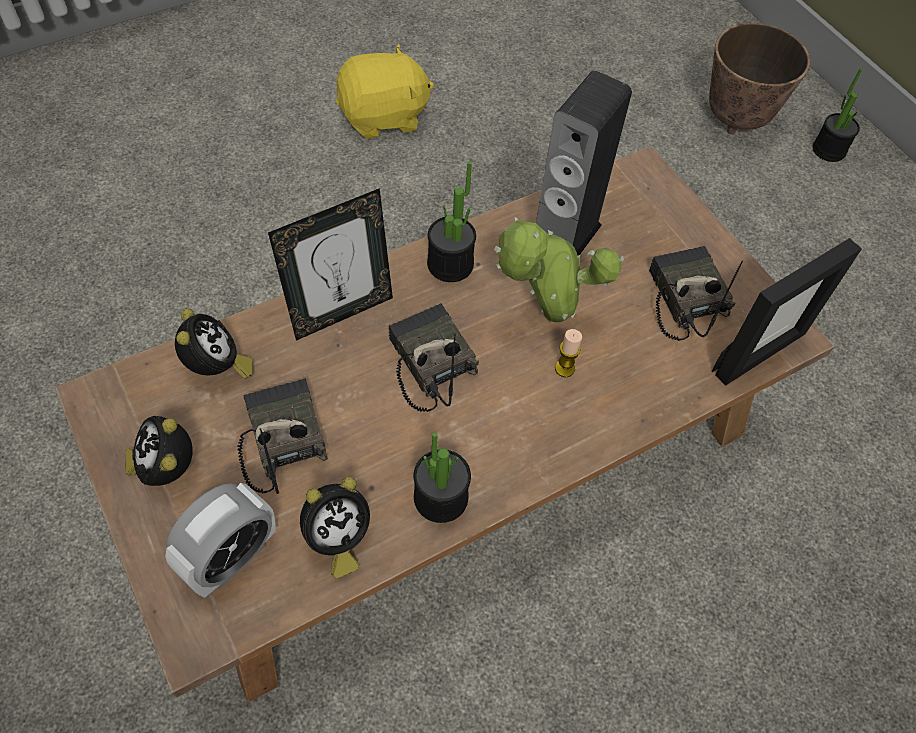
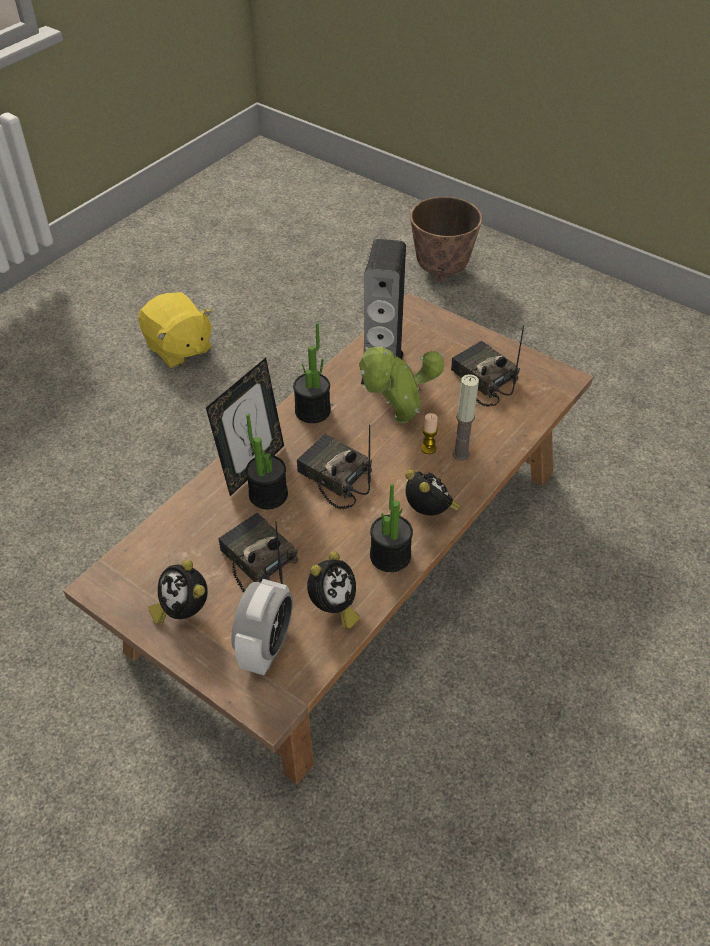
camera: 20 degrees left, 10 degrees down
alarm clock [175,308,253,379] -> alarm clock moved to [405,470,461,516]
yellow plush toy [336,44,434,139] -> yellow plush toy turned 90 degrees clockwise [138,292,212,368]
picture frame [712,238,862,386] -> none
potted plant [813,68,863,162] -> potted plant moved to [246,414,288,509]
none -> candle [452,374,479,461]

